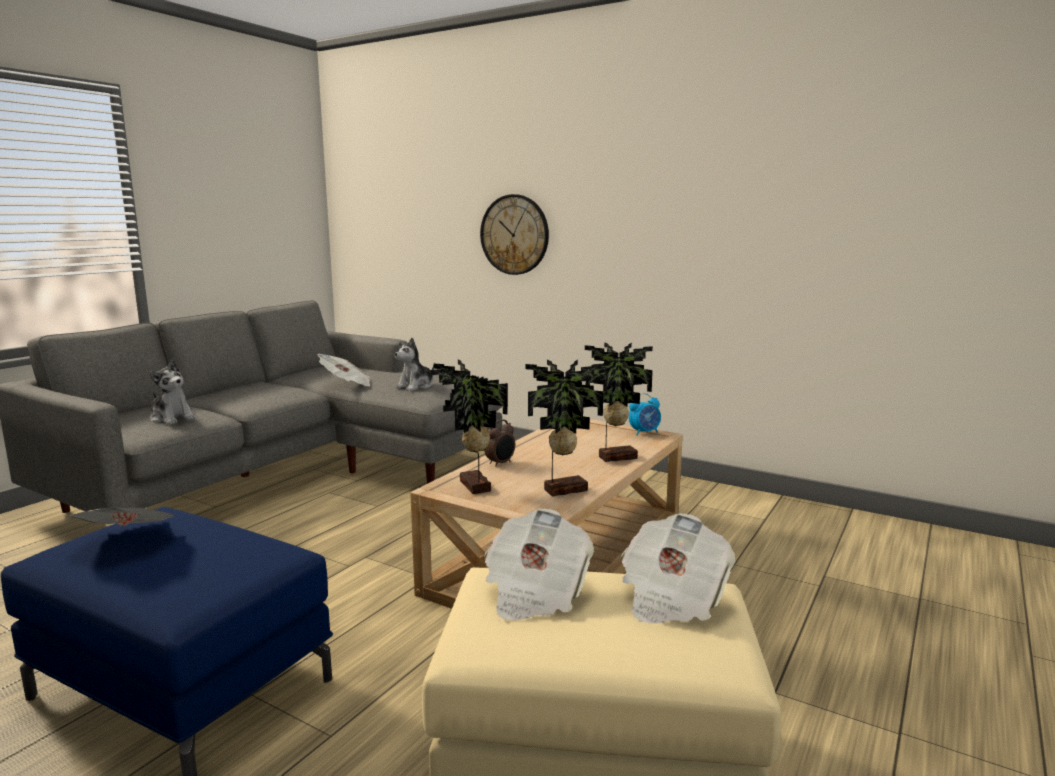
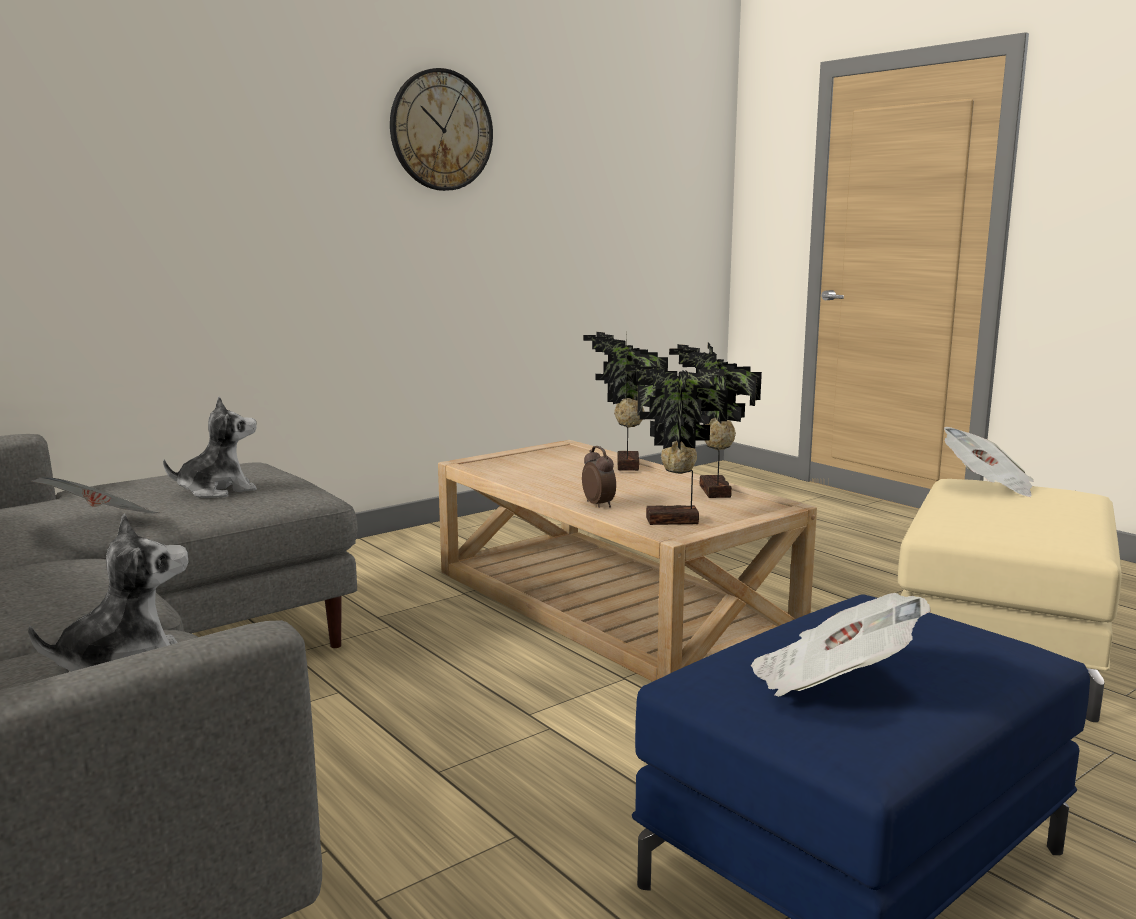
camera: 70 degrees left, 0 degrees up
plush toy [395,338,434,391] -> plush toy turned 90 degrees counterclockwise [163,396,257,498]
wall clock [480,194,549,275] -> wall clock moved to [390,68,493,191]
newspaper [484,508,594,620] -> none
alarm clock [629,393,661,435] -> none

